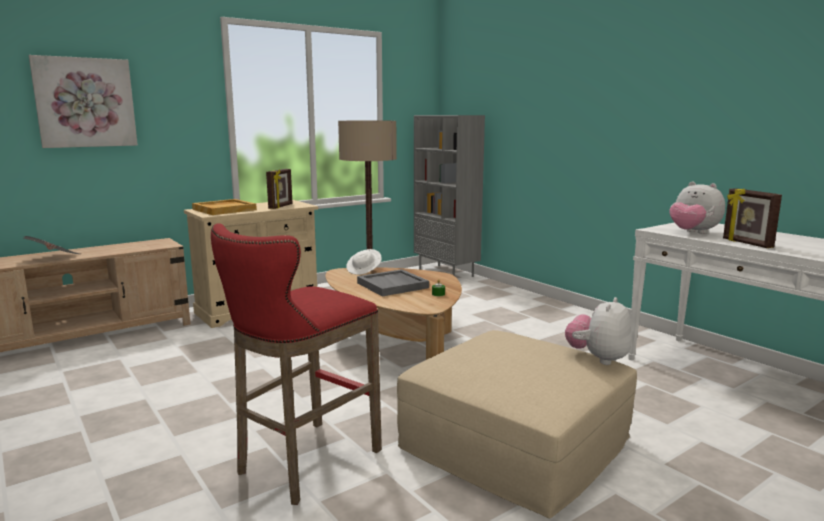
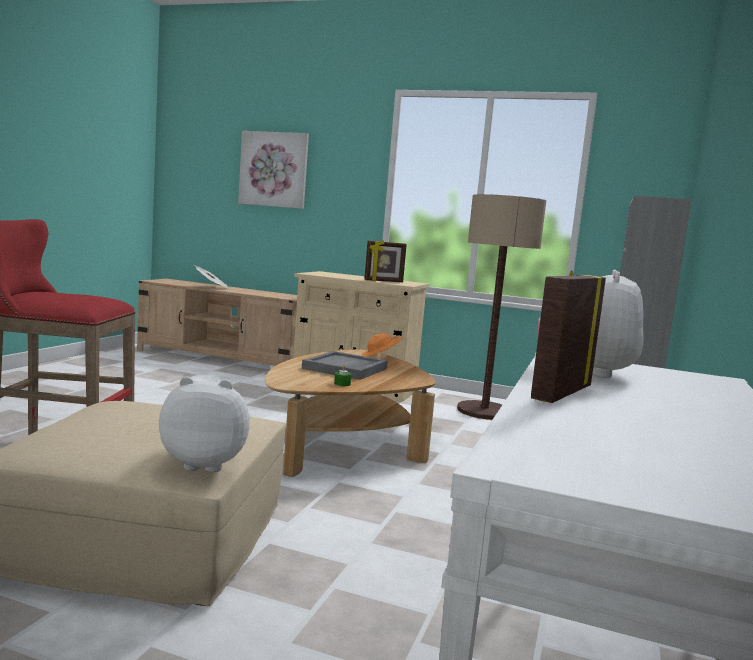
camera: 55 degrees right, 5 degrees down
beige tray [192,199,257,215] -> none
white hat [346,249,382,275] -> orange hat [362,334,401,357]

